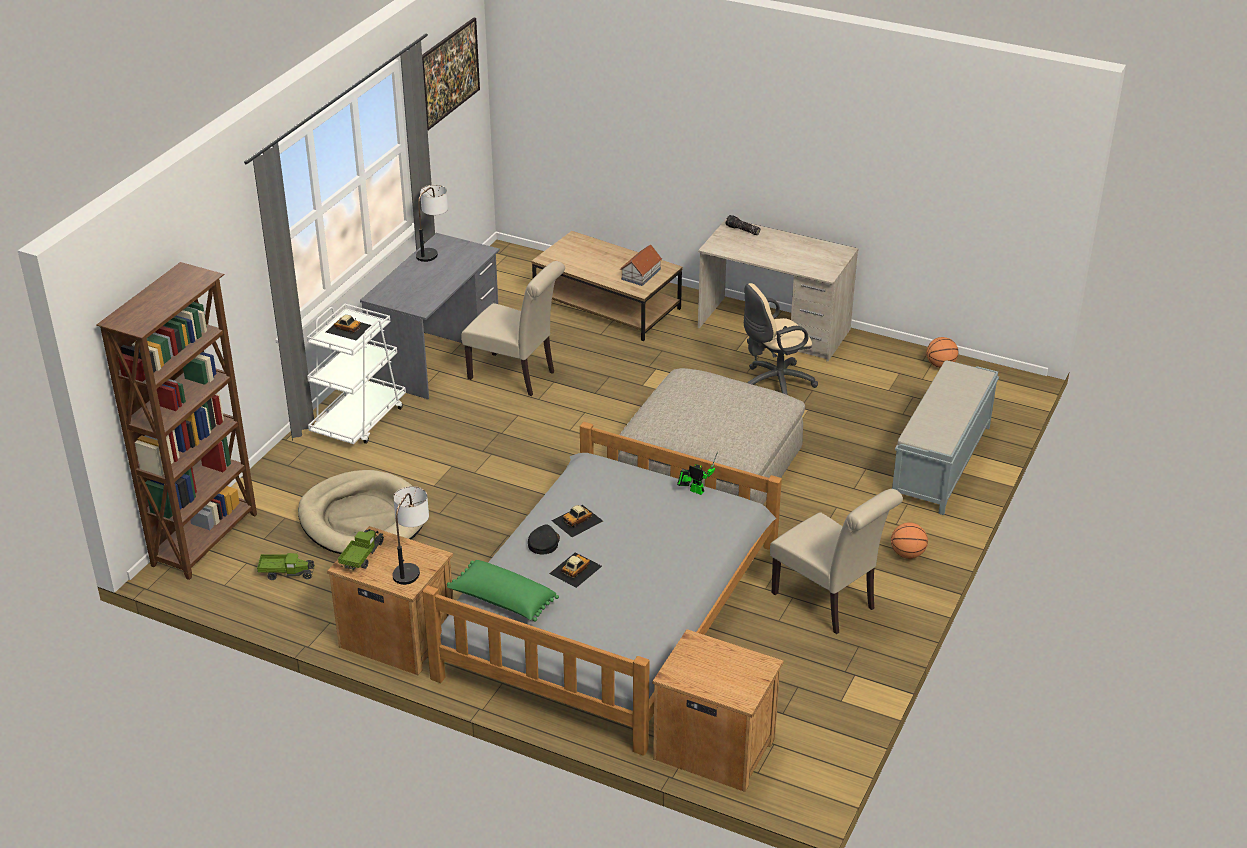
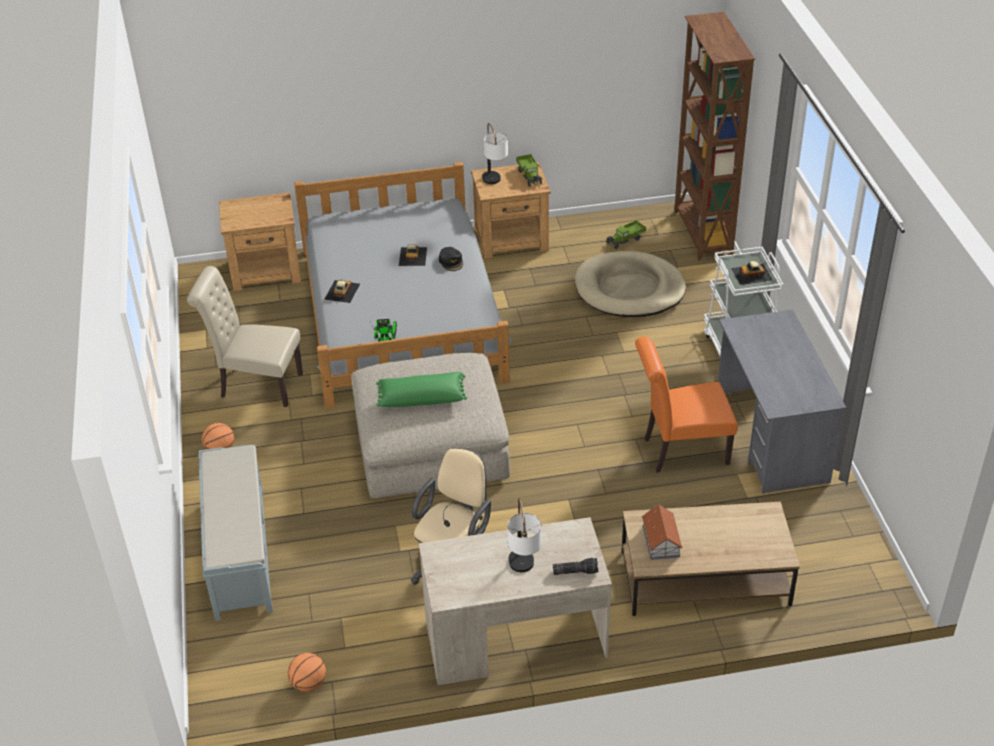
camera: 145 degrees right, 5 degrees up
table lamp [416,185,448,262] -> table lamp moved to [507,498,542,572]
picture [422,18,480,130] -> none
green pillow [447,560,559,622] -> green pillow moved to [376,372,467,407]
beige chair [461,261,565,396] -> orange chair [635,337,738,473]
toy car [552,505,603,537] -> toy car moved to [324,280,360,303]

